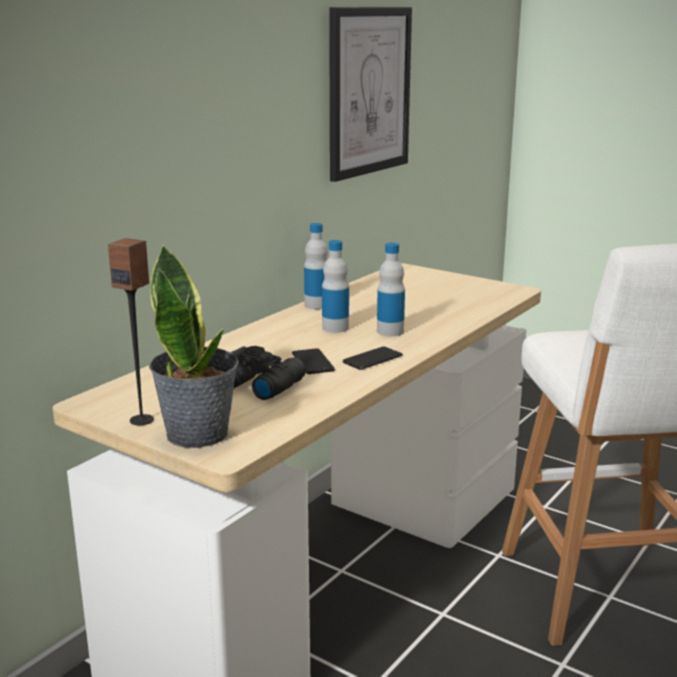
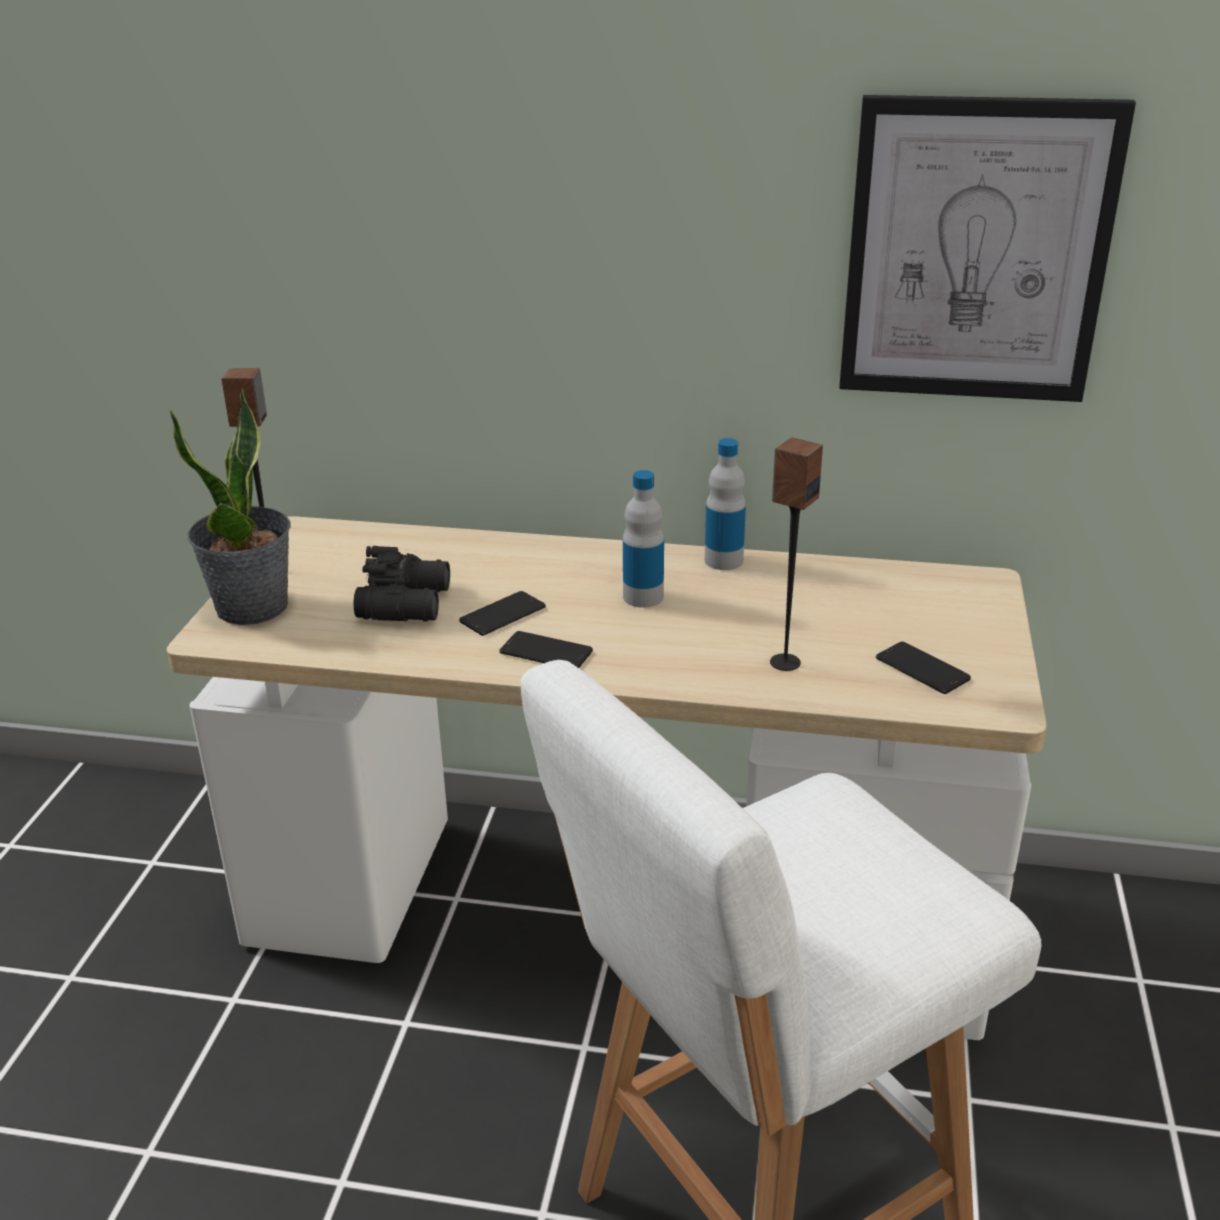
camera: 65 degrees right, 10 degrees up
bottle [377,243,405,336] -> none
none -> speaker [770,437,823,671]
none -> phone [876,642,971,694]

